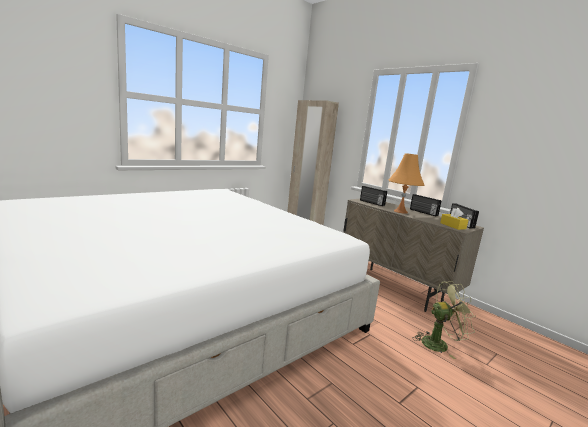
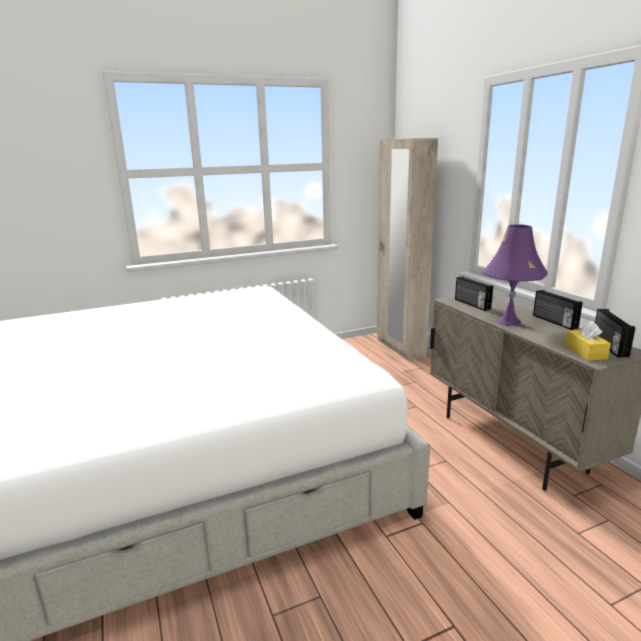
camera: 20 degrees right, 5 degrees up
orange table lamp [389,153,424,214] -> purple table lamp [482,225,548,326]
green fan [413,281,476,359] -> none

